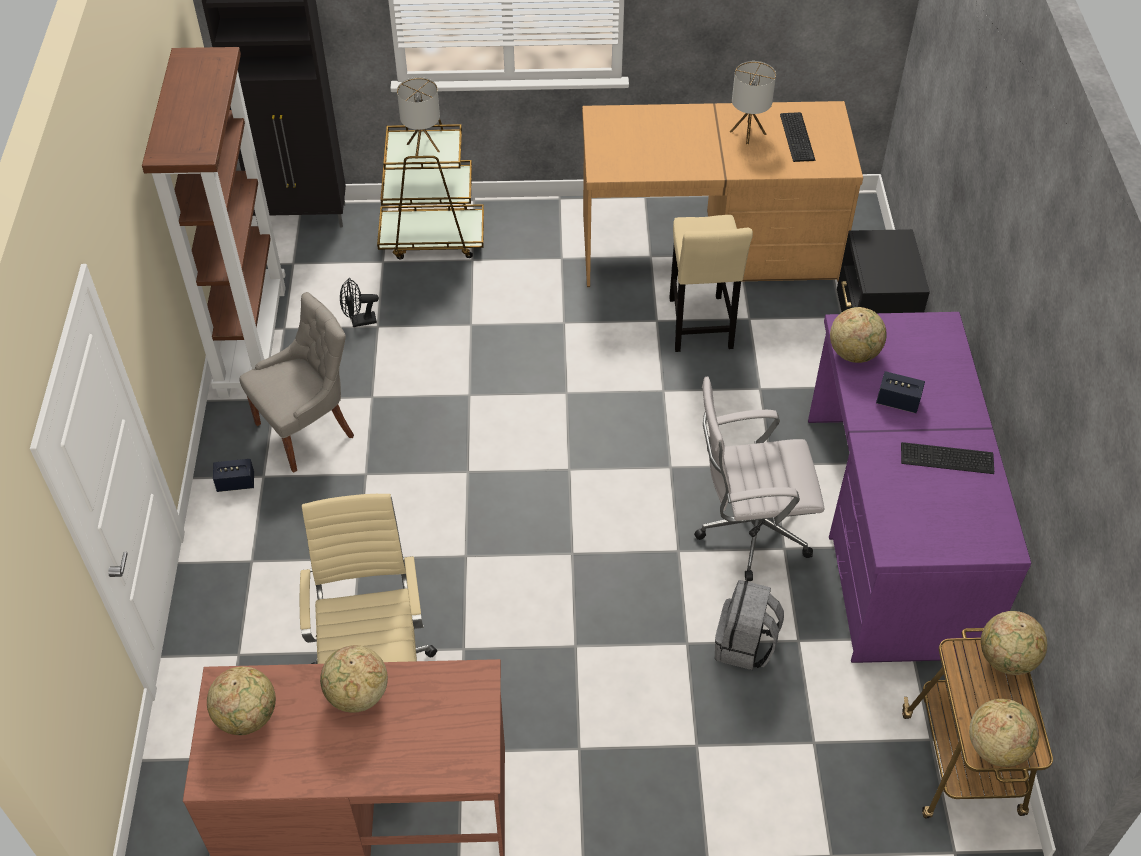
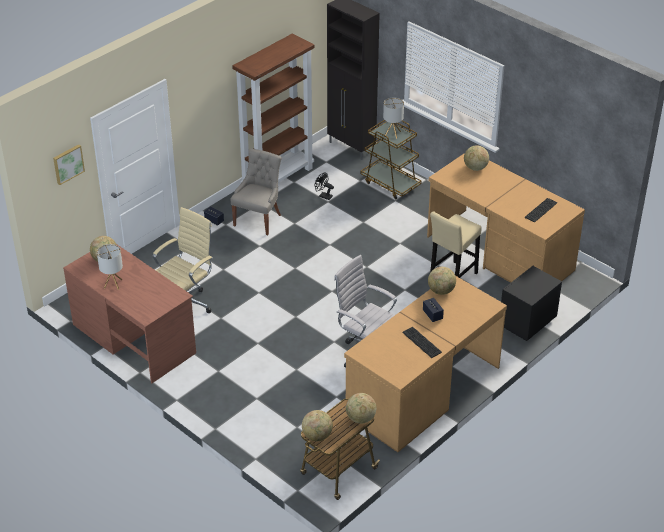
camera: 45 degrees right, 10 degrees down
grey chair [240,292,354,473] -> grey chair turned 75 degrees counterclockwise [230,148,282,235]
globe [320,645,388,713] -> globe moved to [464,145,489,171]
grey backpack [715,580,784,670] -> none
table lamp [730,61,776,145] -> table lamp moved to [97,244,123,290]
purple desk [808,312,1032,663] -> brown desk [344,276,507,452]
none -> picture [53,144,85,185]

